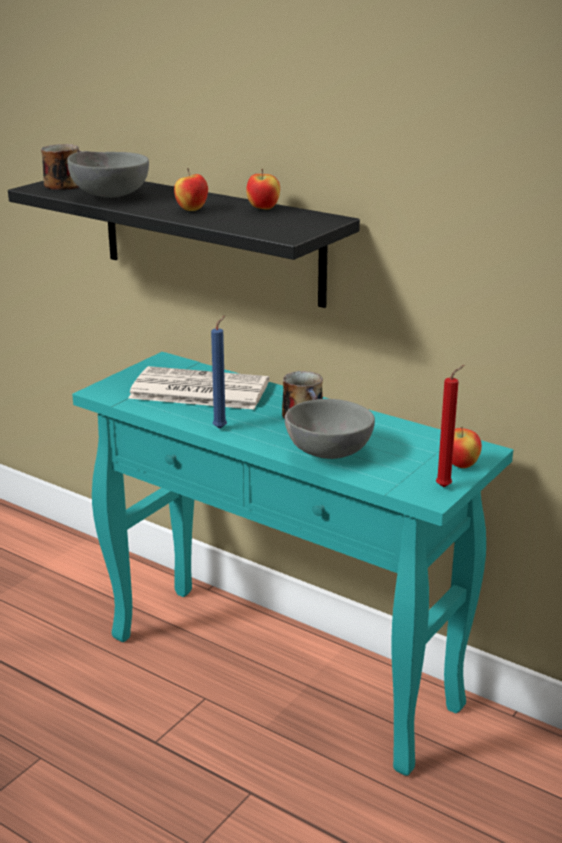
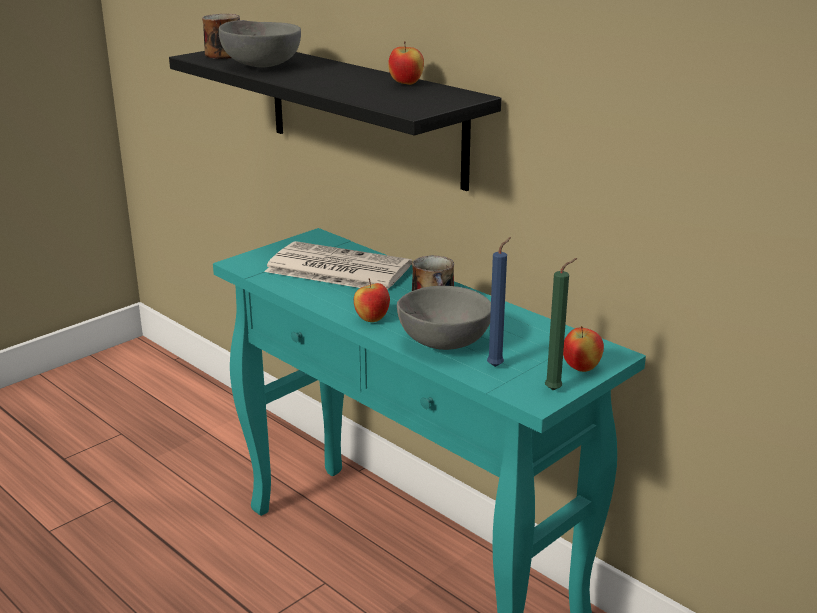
camera: 10 degrees right, 0 degrees up
apple [174,168,208,211] -> apple moved to [354,278,390,322]
blue candle [211,315,227,429] -> blue candle moved to [487,237,511,367]
red candle [436,365,464,487] -> green candle [545,258,577,390]

